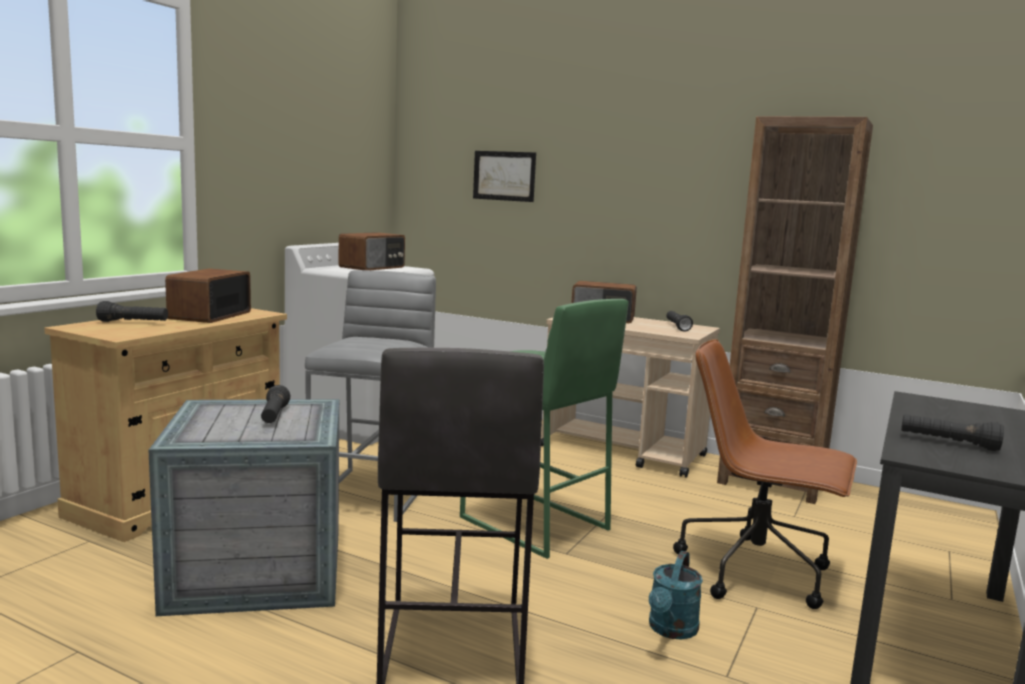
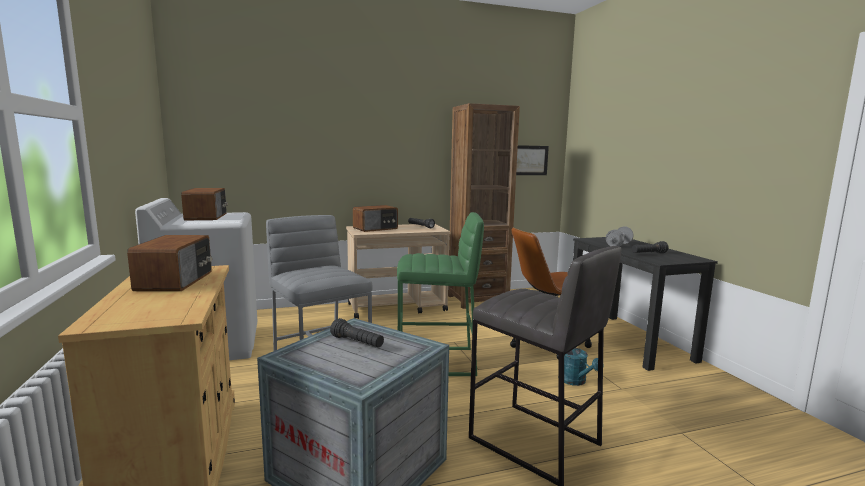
camera: 45 degrees left, 0 degrees up
black flashlight [96,301,168,322] -> none
radio [165,268,251,323] -> radio turned 150 degrees counterclockwise [127,235,212,291]
picture [473,151,536,202] -> picture moved to [516,145,549,175]
none -> grey dumbbell [606,227,634,246]

